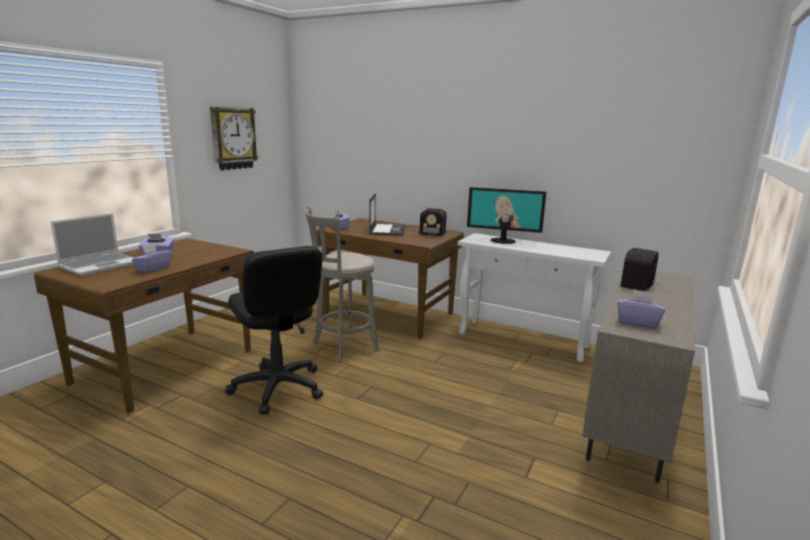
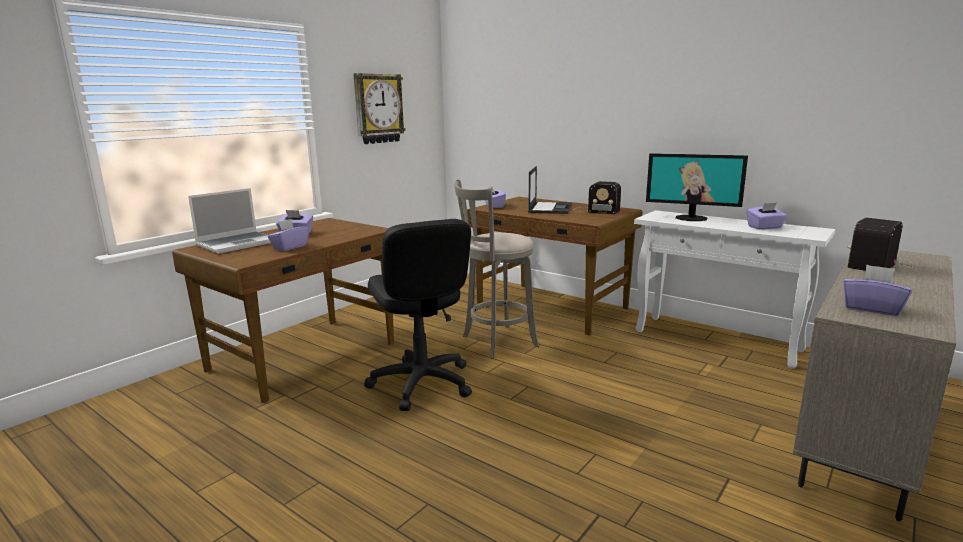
camera: 10 degrees right, 0 degrees up
none -> purple tissue box [746,203,787,230]

